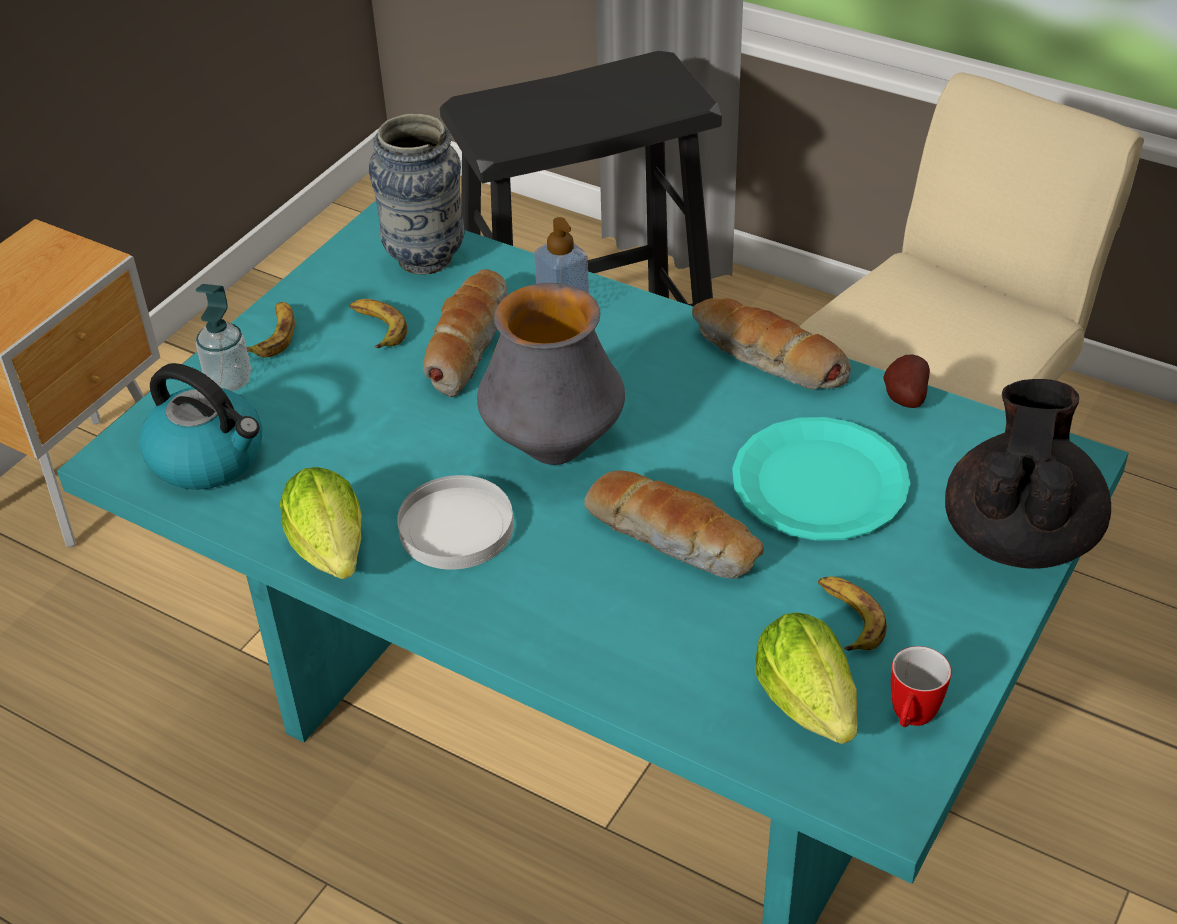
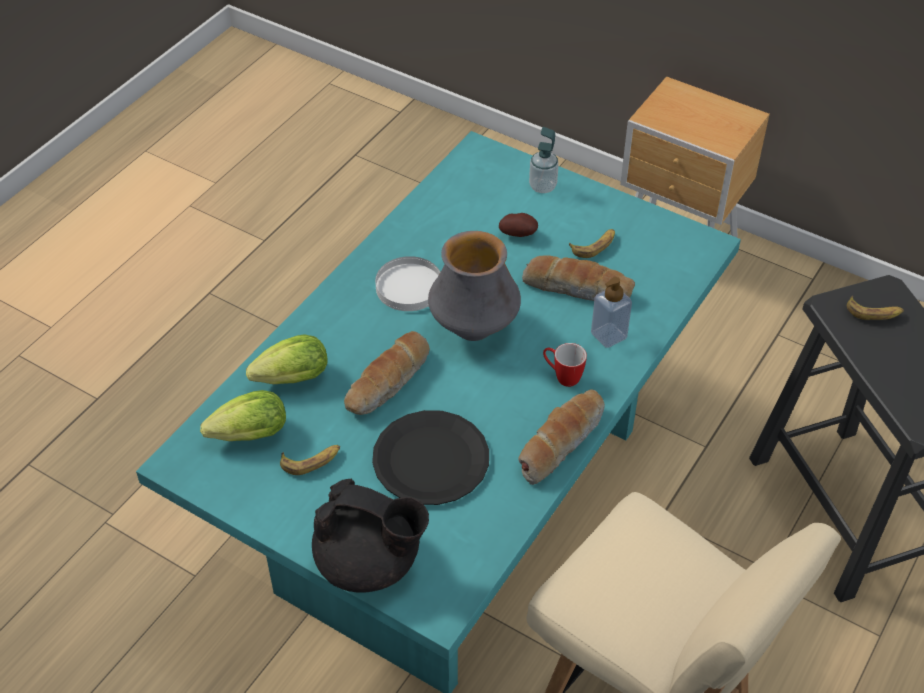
camera: 90 degrees right, 5 degrees up
kettle [140,363,262,490] -> none
banana [246,302,295,357] -> banana moved to [847,296,904,320]
lettuce [280,467,362,579] -> lettuce moved to [246,334,327,384]
vase [368,114,465,275] -> none
turquoise plate [732,417,910,541] -> black plate [372,410,489,505]
potato [884,354,930,408] -> potato moved to [499,213,538,237]
mug [891,646,951,727] -> mug moved to [543,343,587,387]

